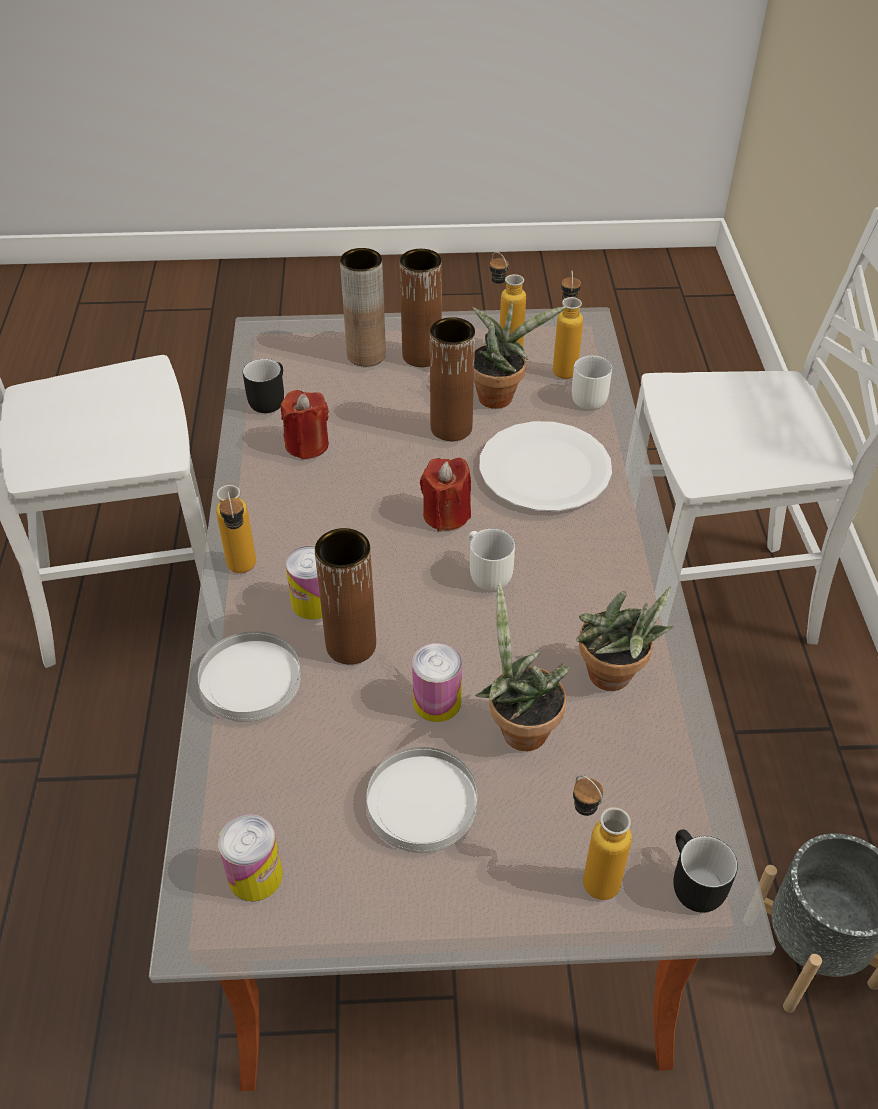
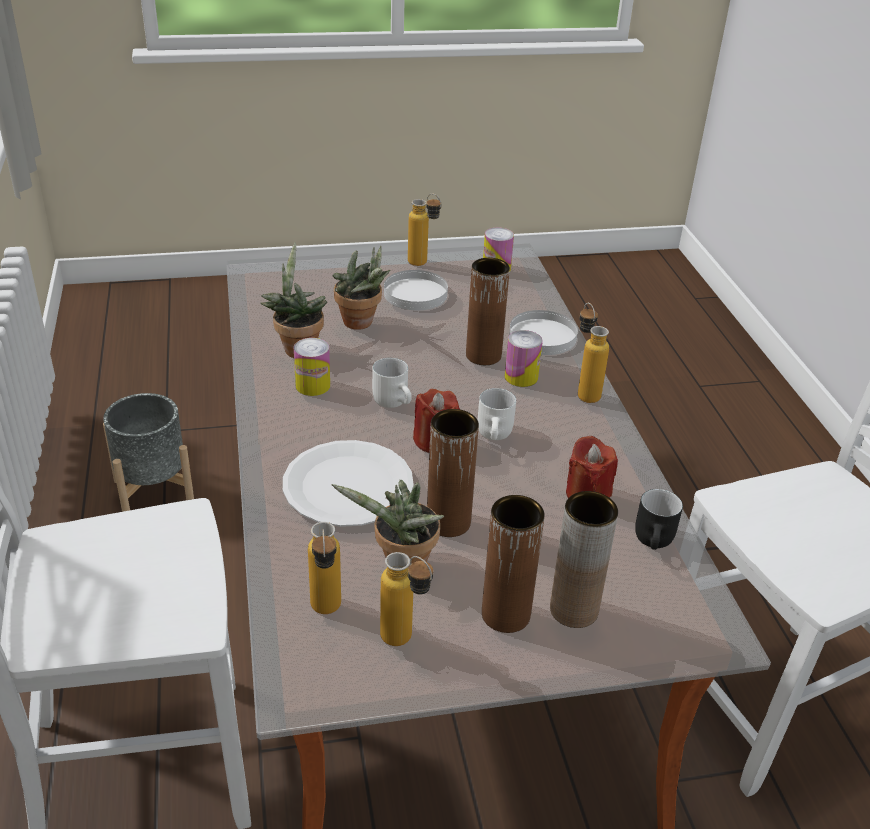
camera: 170 degrees right, 10 degrees down
can [412,643,462,722] -> can moved to [294,338,330,396]
white mug [572,355,612,410] -> white mug moved to [478,388,516,440]
bottle [573,775,632,900] -> bottle moved to [408,193,441,266]
black mug [674,829,738,913] -> none

